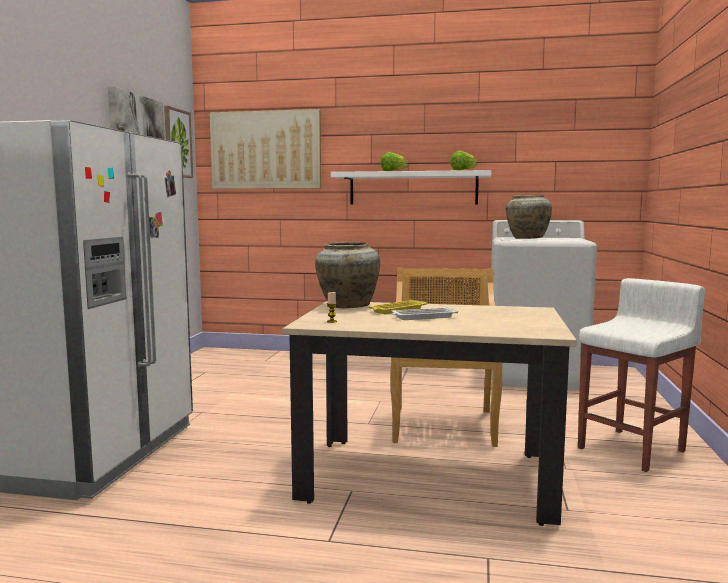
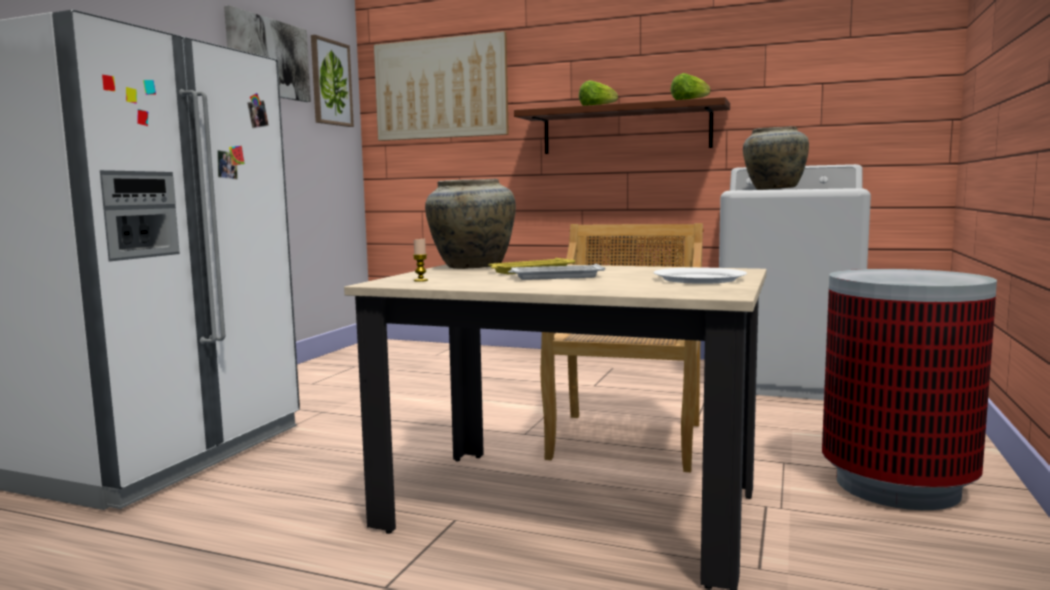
camera: 10 degrees right, 0 degrees up
white shelf [331,170,491,204] -> brown shelf [514,97,730,154]
white stool [578,278,705,472] -> trash can [822,269,997,510]
none -> white plate [653,267,747,284]

